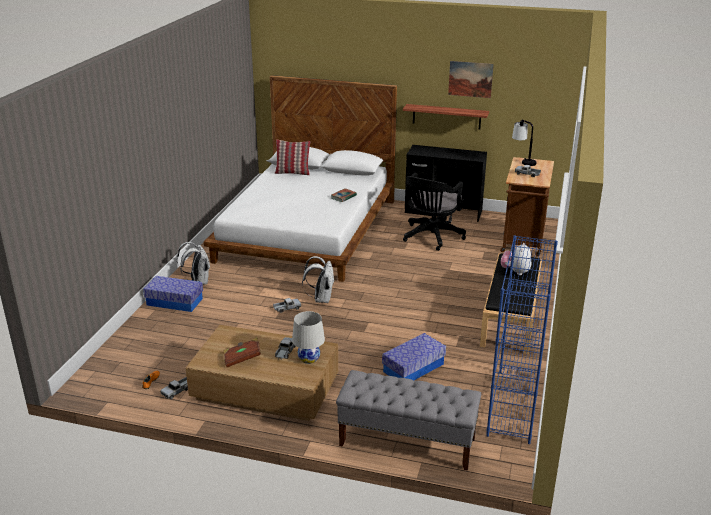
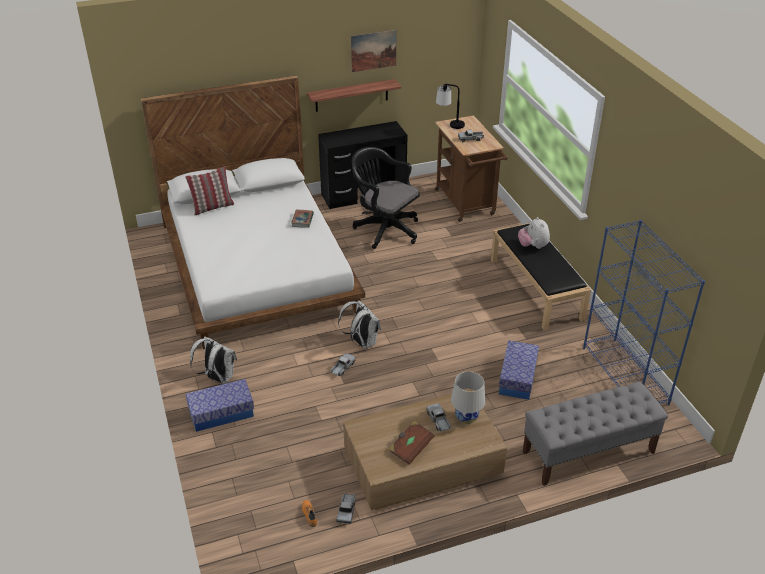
camera: 35 degrees left, 10 degrees up
black office chair [403,173,466,251] -> black office chair turned 135 degrees clockwise [352,147,420,249]

